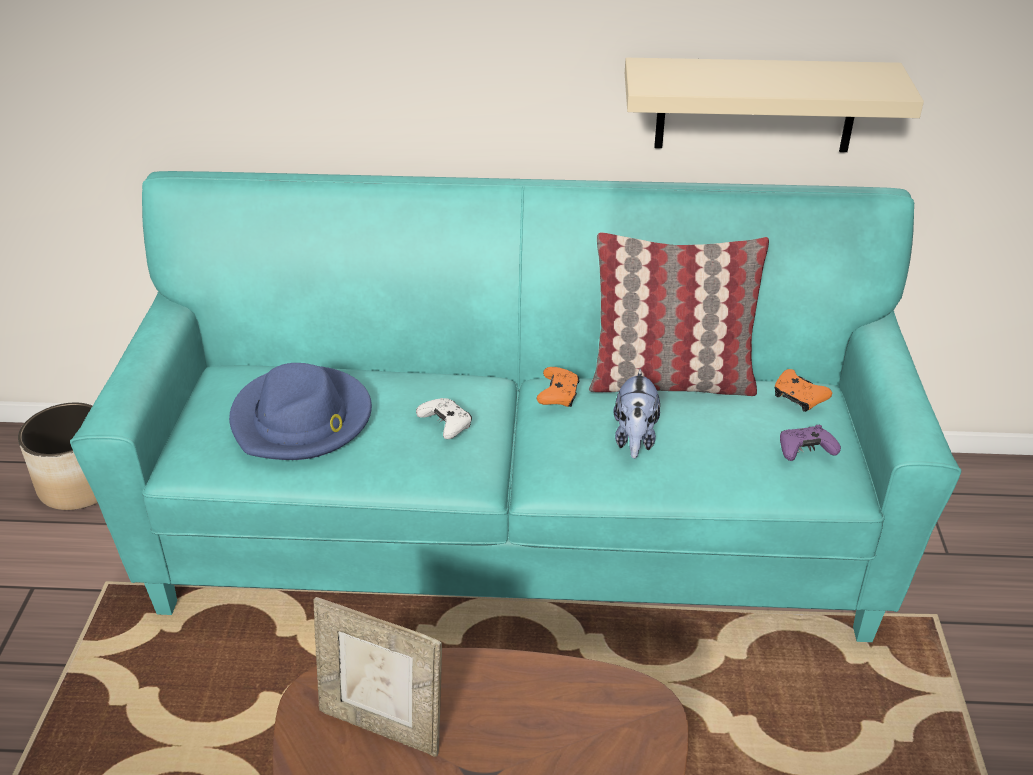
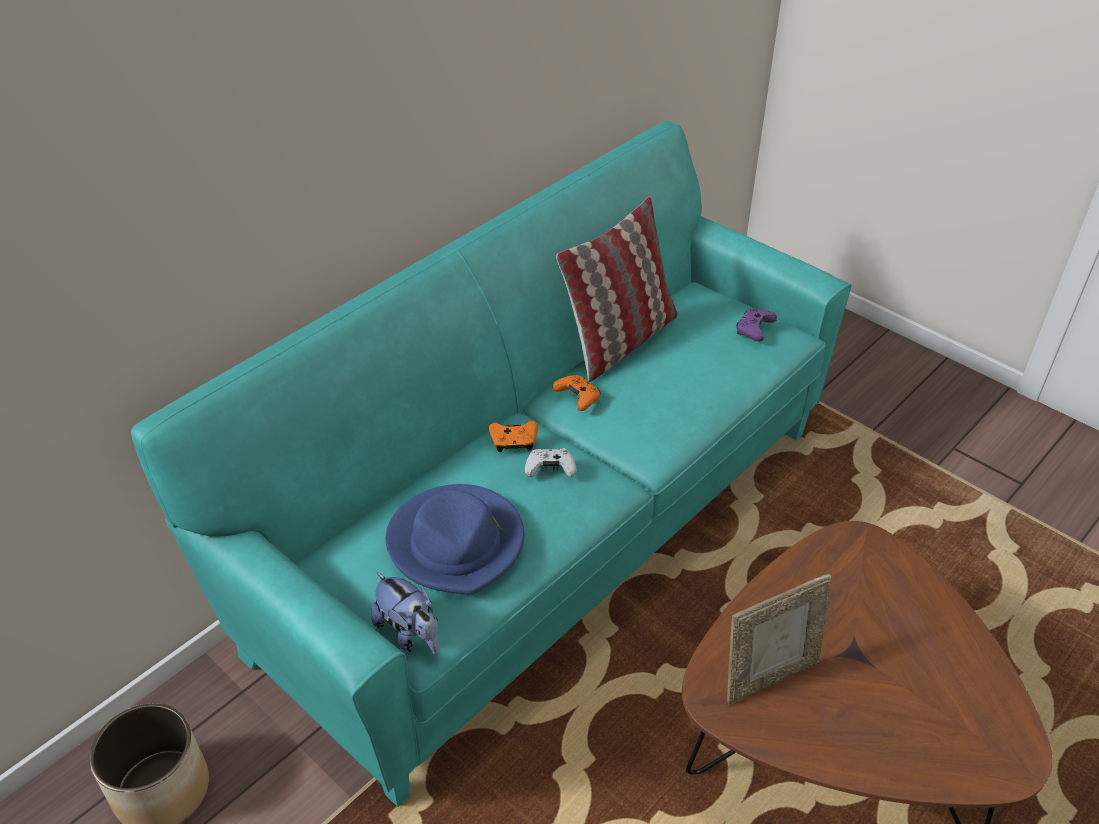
camera: 50 degrees left, 5 degrees up
plush toy [613,369,660,459] -> plush toy moved to [371,572,439,655]
beige shelf [625,58,924,152] -> none
orange game controller [775,369,832,412] -> orange game controller moved to [489,421,538,452]

